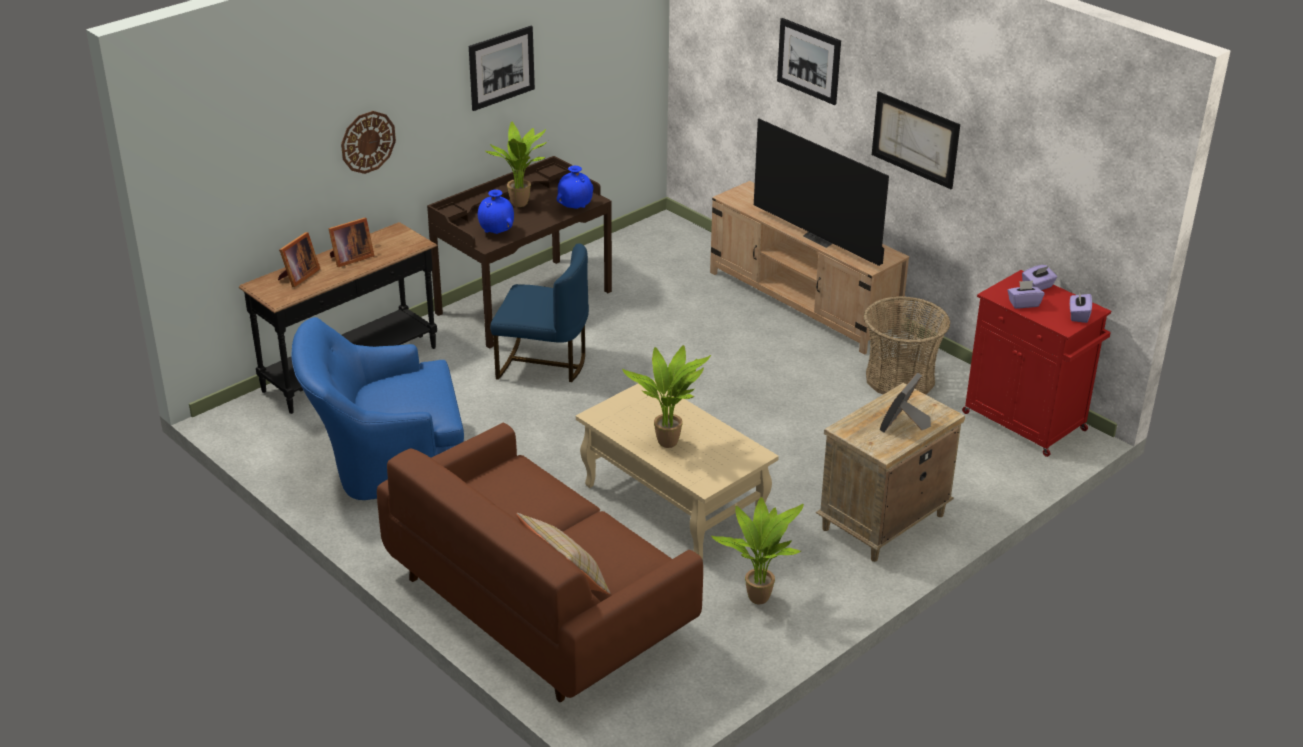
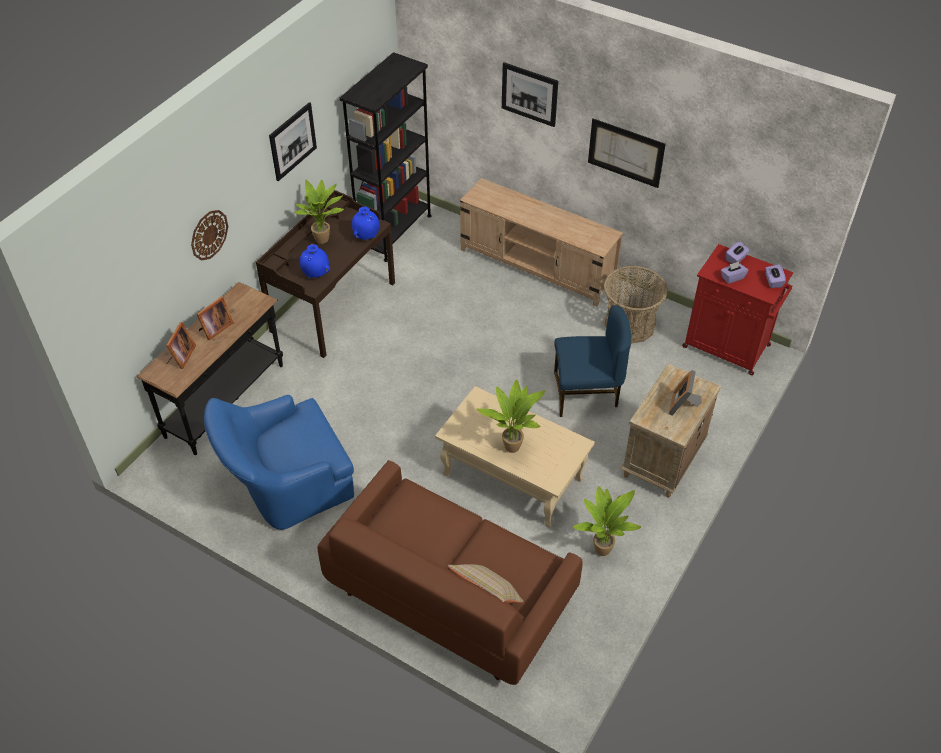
camera: 15 degrees left, 15 degrees up
blue chair [490,243,589,382] -> blue chair moved to [554,305,631,417]
television [754,118,889,266] -> none
none -> black bookcase [340,52,432,262]

